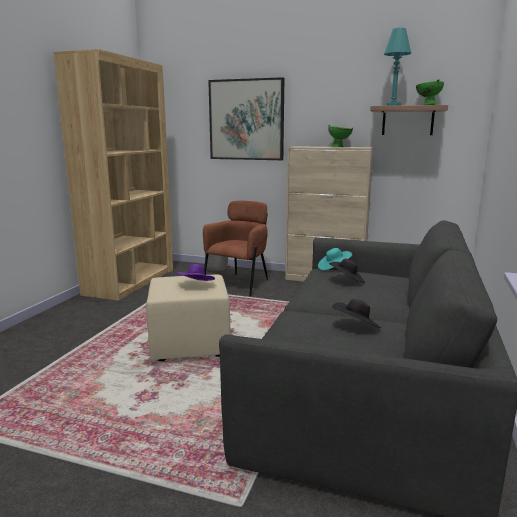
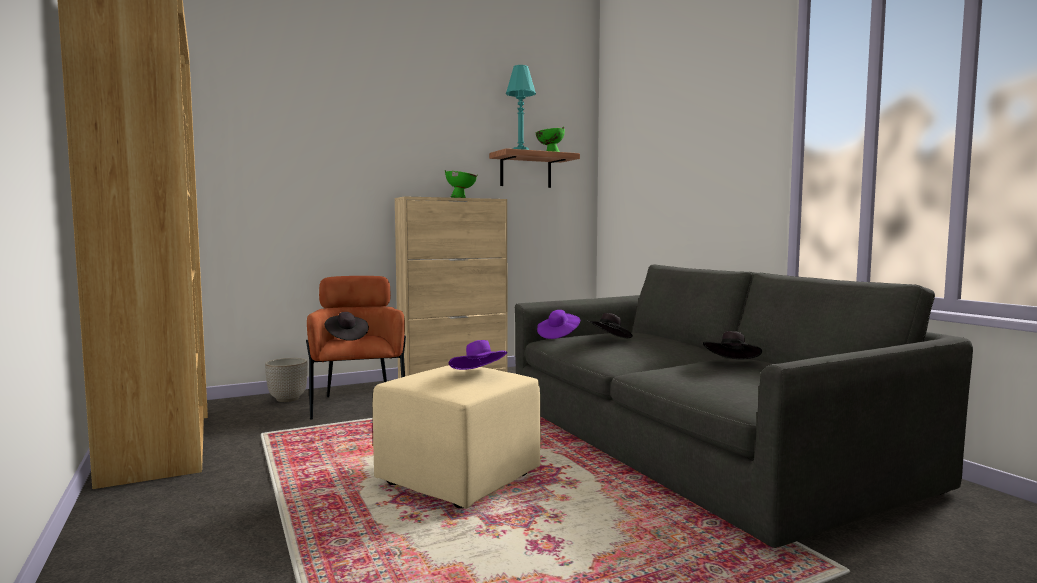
camera: 45 degrees left, 10 degrees down
picture [208,77,284,160] -> none
turquoise hat [318,248,352,270] -> purple hat [537,310,580,339]
none -> black hat [324,312,369,341]

